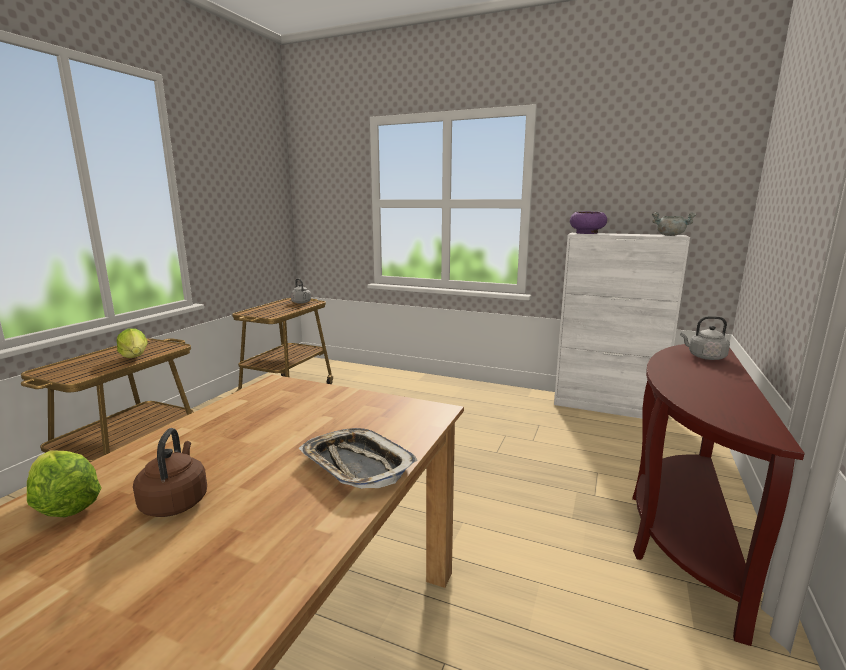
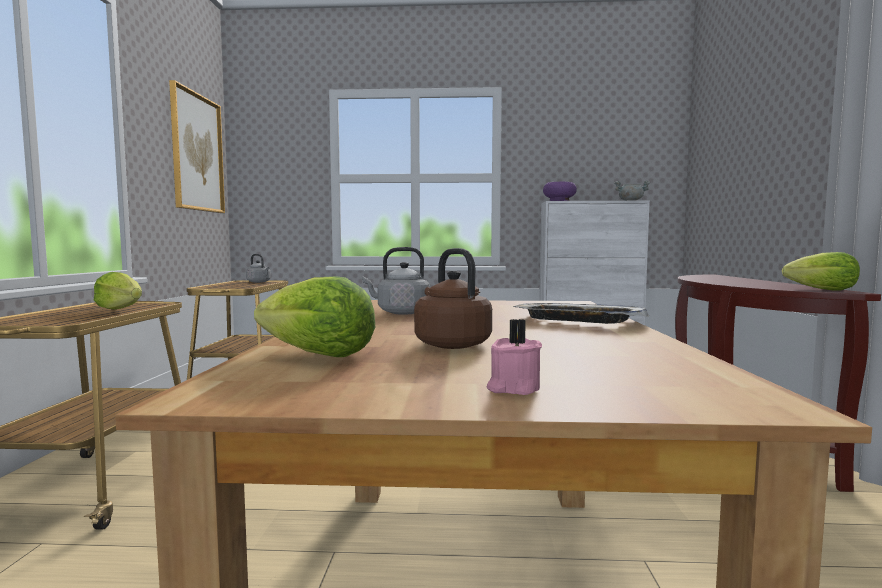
camera: 20 degrees left, 10 degrees down
grey kettle [680,316,730,360] -> grey kettle moved to [362,247,430,315]
none -> picture [169,80,225,213]
none -> pink candle [487,319,542,395]
none -> lettuce [782,252,860,291]

